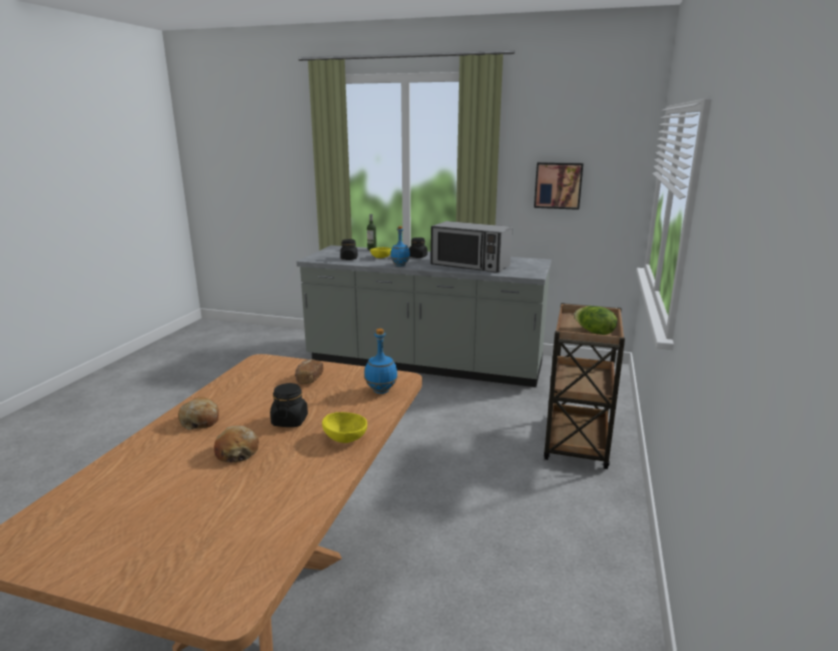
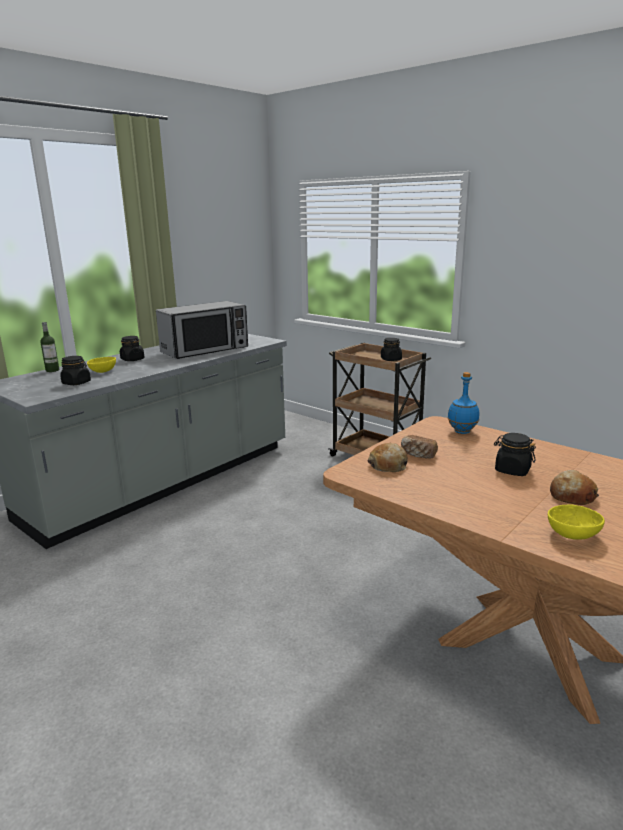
camera: 65 degrees left, 0 degrees up
bread [178,397,219,430] -> bread moved to [368,443,408,472]
yellow bowl [322,412,367,443] -> yellow bowl moved to [548,504,605,540]
blue bottle [390,226,410,267] -> none
picture [534,162,583,210] -> none
lettuce [574,306,617,335] -> black jar [381,338,402,361]

